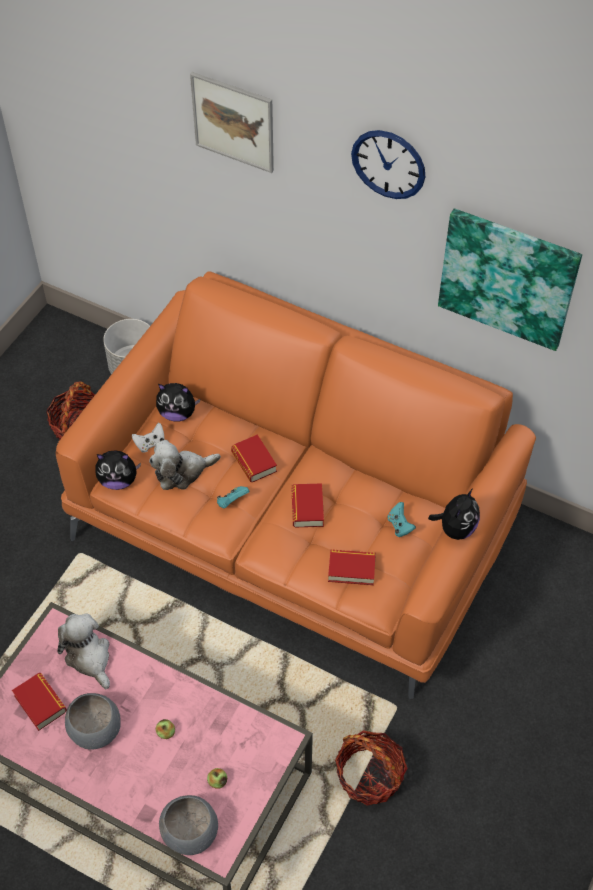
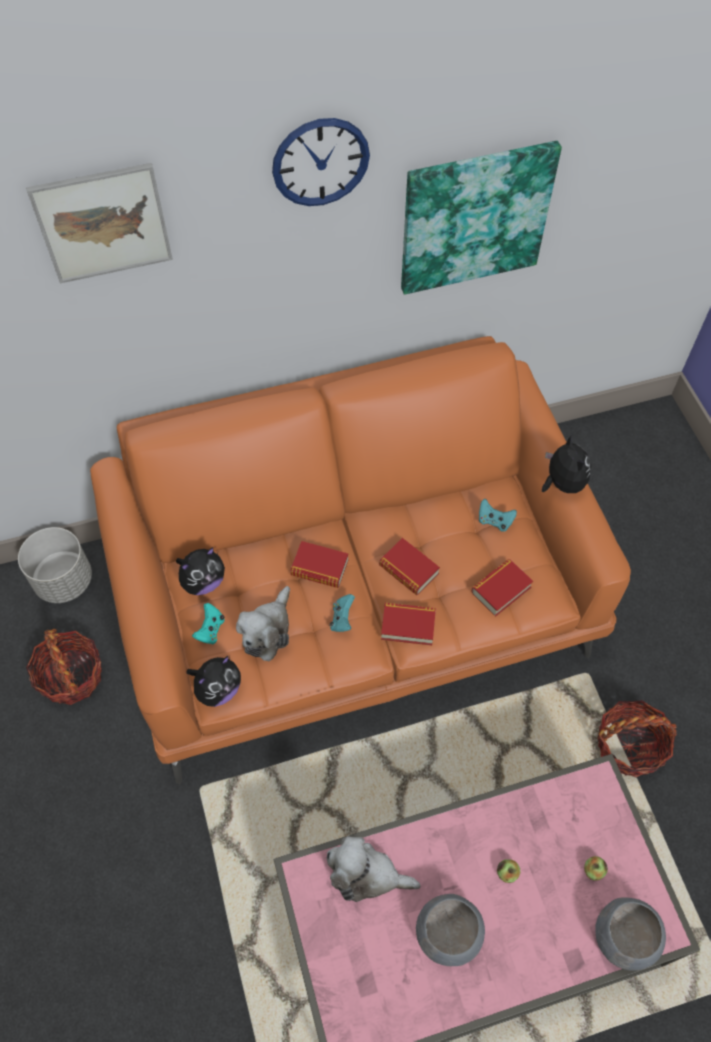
camera: 45 degrees left, 5 degrees up
book [12,673,67,731] -> book moved to [381,603,436,645]
white game controller [132,423,165,453] -> turquoise game controller [192,603,225,644]

